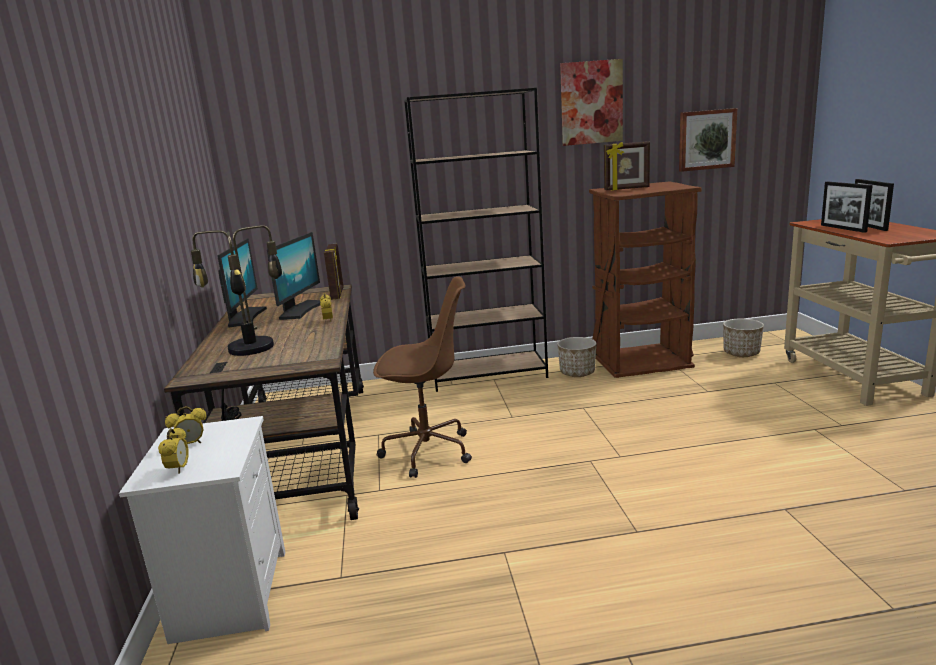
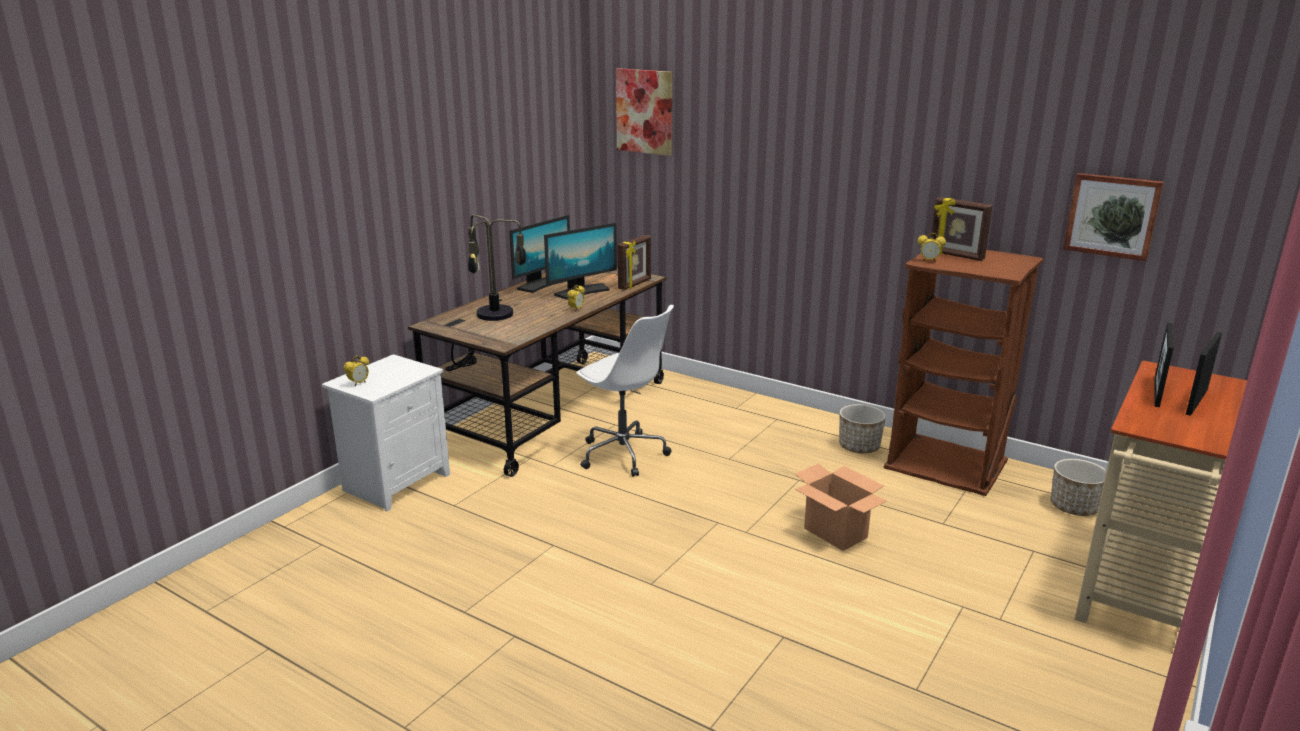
camera: 40 degrees right, 5 degrees up
alarm clock [165,406,206,444] -> alarm clock moved to [918,233,946,262]
brown office chair [373,276,472,478] -> white office chair [576,305,674,477]
beige bookcase [404,88,548,392] -> none
picture [560,59,623,146] -> picture moved to [616,68,672,156]
none -> cardboard box [795,463,887,551]

